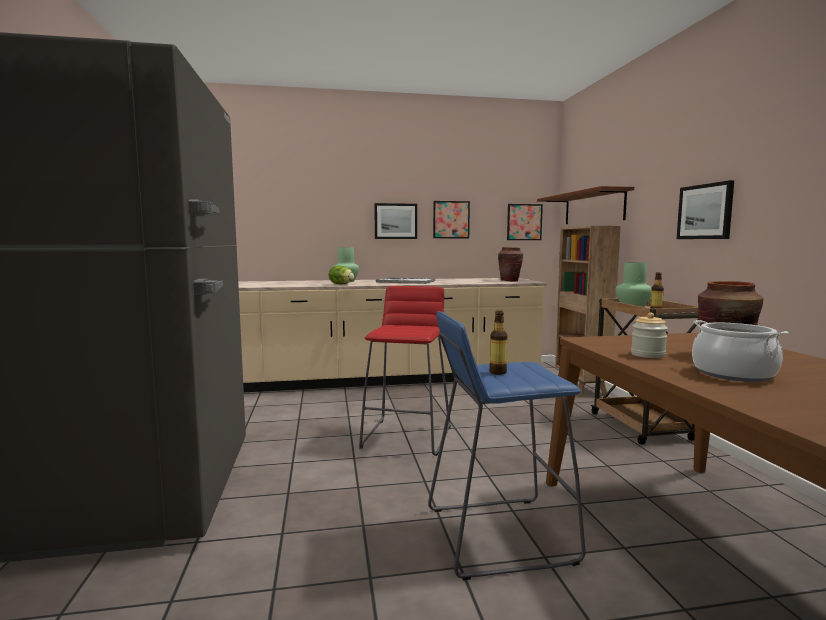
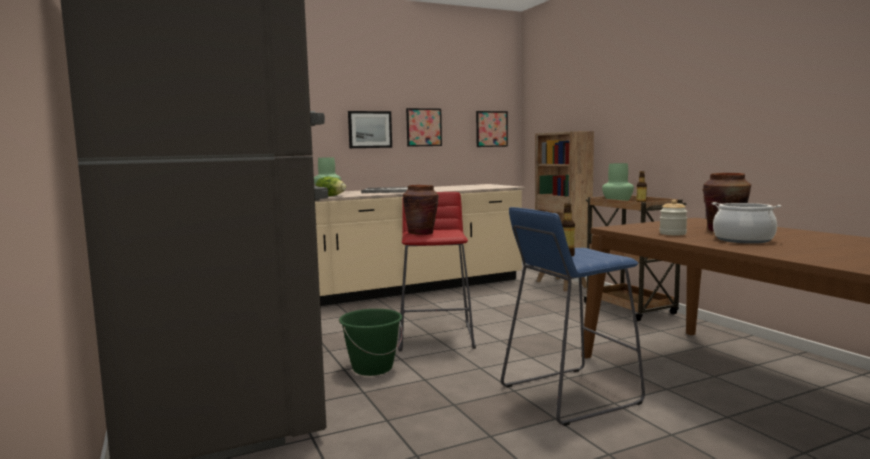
camera: 15 degrees left, 0 degrees up
brown vase [498,247,523,282] -> brown vase moved to [403,185,439,235]
brown shelf [537,186,634,224] -> none
picture [677,180,734,239] -> none
none -> green bucket [339,309,403,376]

